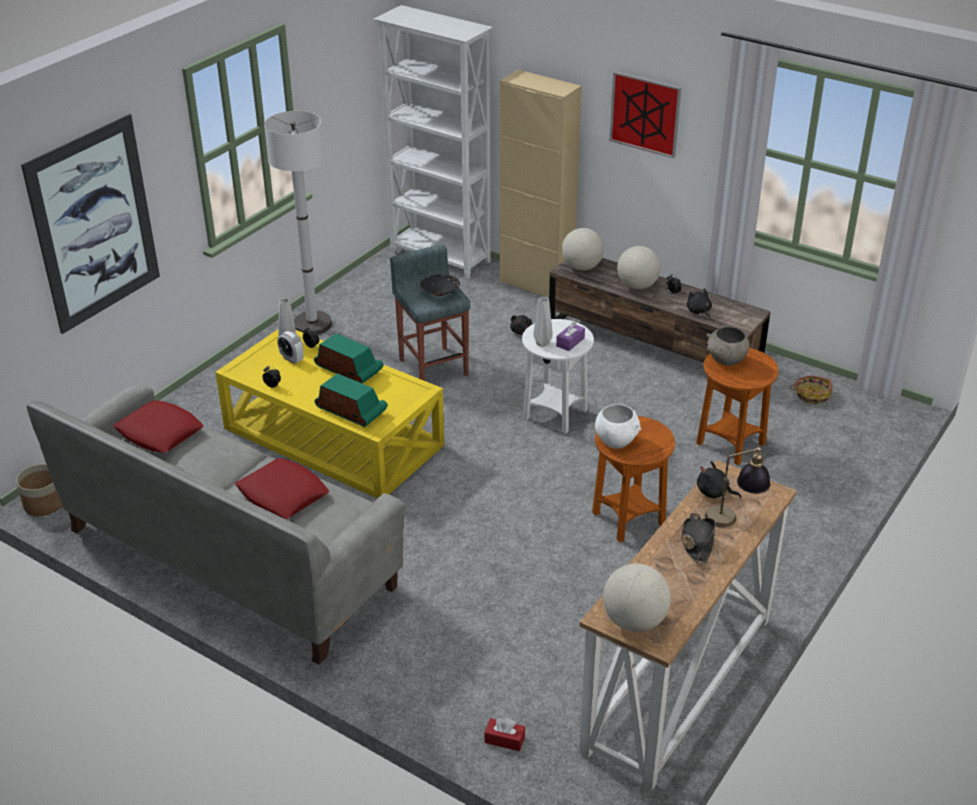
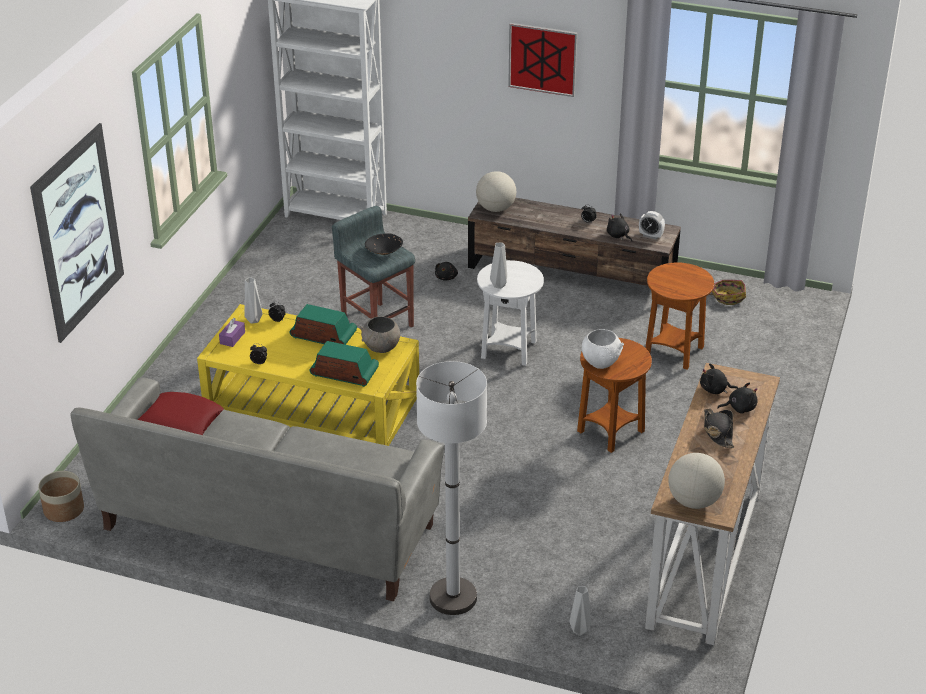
camera: 15 degrees left, 0 degrees up
red pillow [235,458,329,519] -> none
white floor lamp [264,111,332,335] -> white floor lamp moved to [416,361,487,615]
alarm clock [277,331,304,364] -> alarm clock moved to [639,211,665,240]
red tissue box [485,717,525,751] -> grey vase [570,586,591,636]
beige cabinet [500,70,581,298] -> none
purple tissue box [556,321,585,351] -> purple tissue box moved to [219,318,245,347]
globe [617,246,661,289] -> none
table lamp [705,445,770,528] -> black plush toy [717,382,758,414]
grey bowl [706,327,750,366] -> grey bowl moved to [359,317,400,353]

